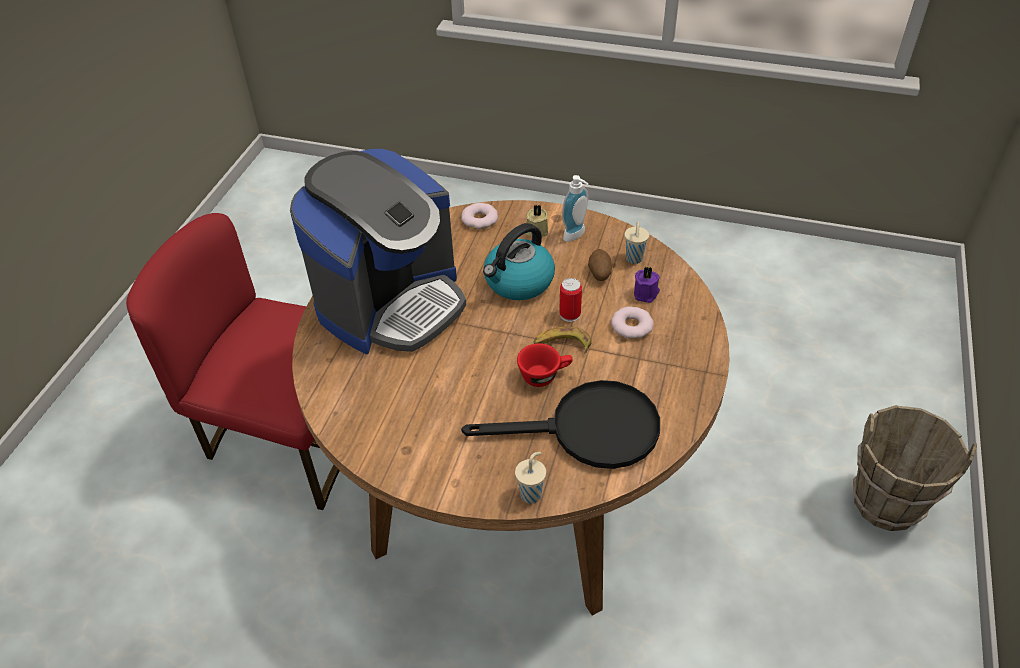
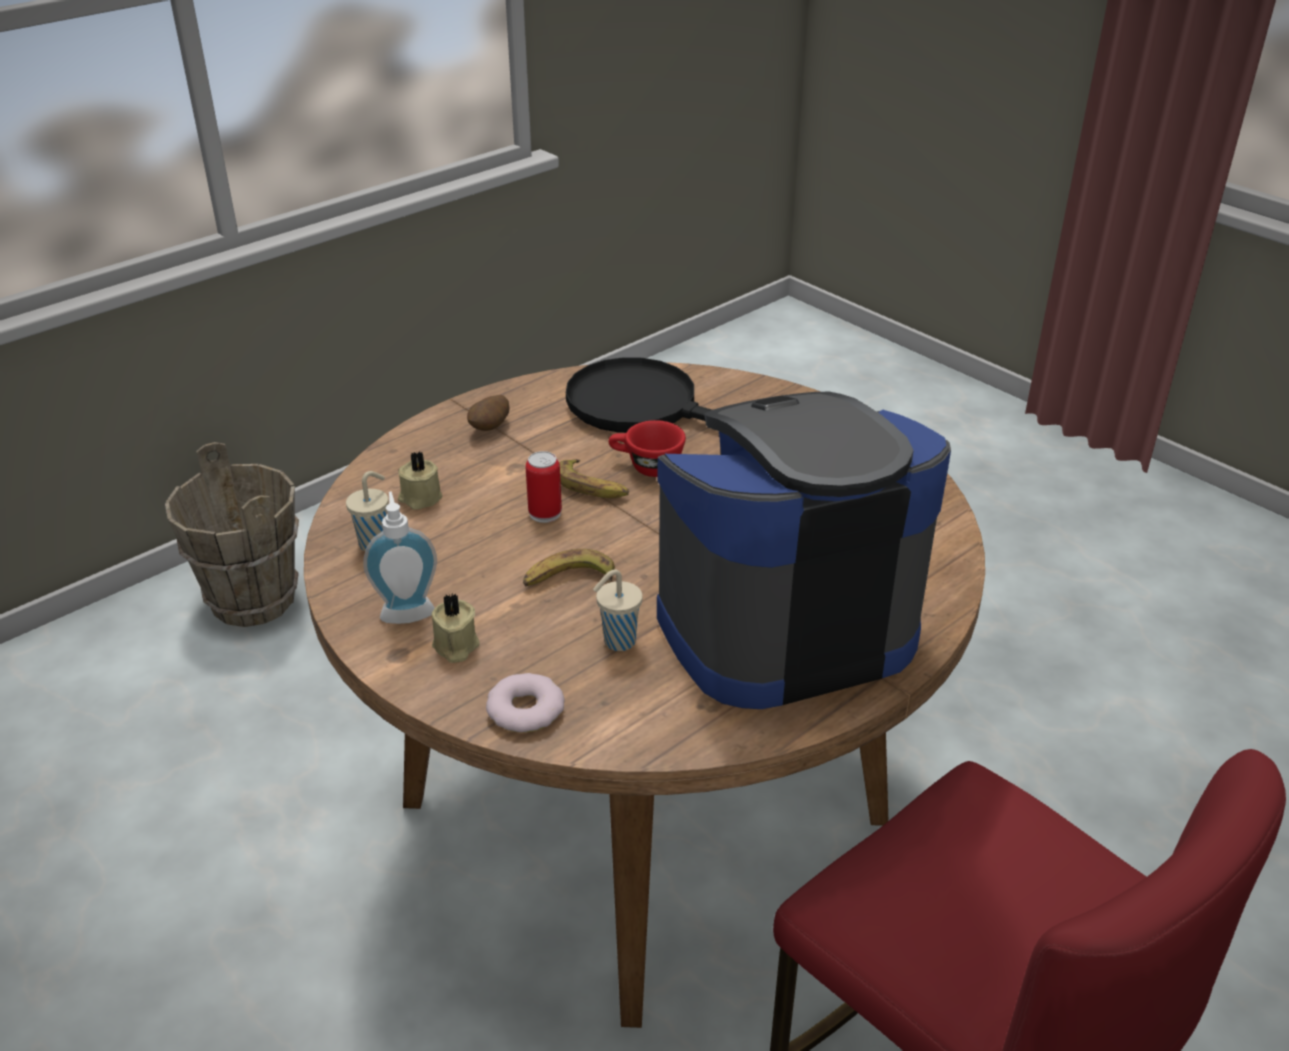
camera: 150 degrees left, 10 degrees down
kettle [483,223,555,300] -> banana [523,549,615,586]
beige cup [515,452,546,504] -> beige cup moved to [593,569,643,651]
potato [588,249,612,281] -> potato moved to [467,395,510,431]
donut [611,306,654,339] -> none
purple candle [634,267,660,303] -> beige candle [398,451,443,510]

